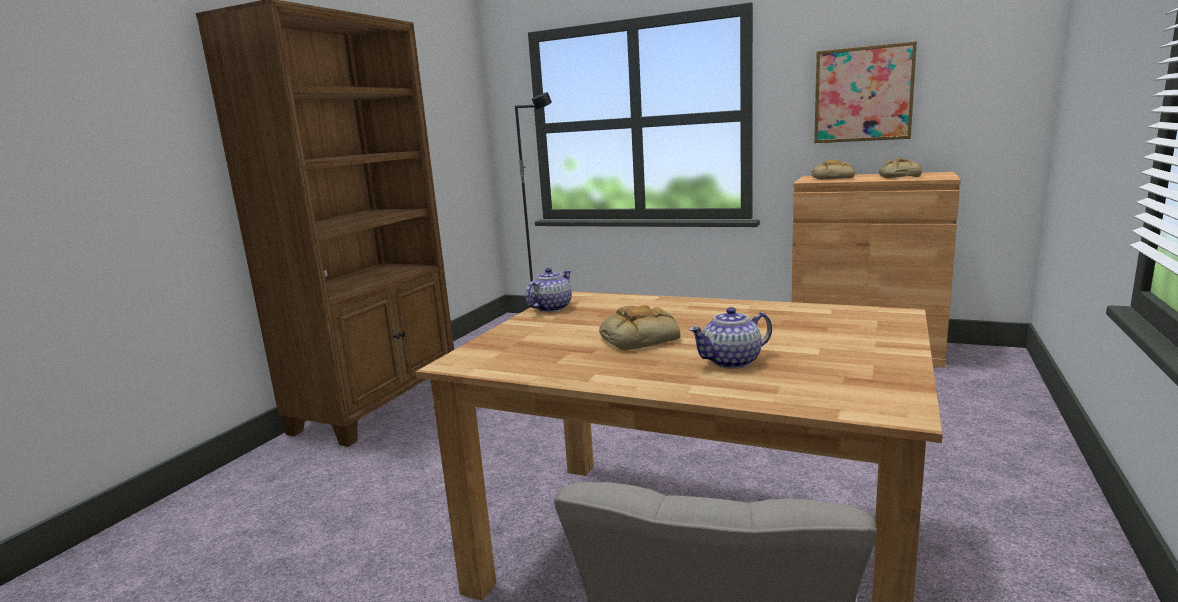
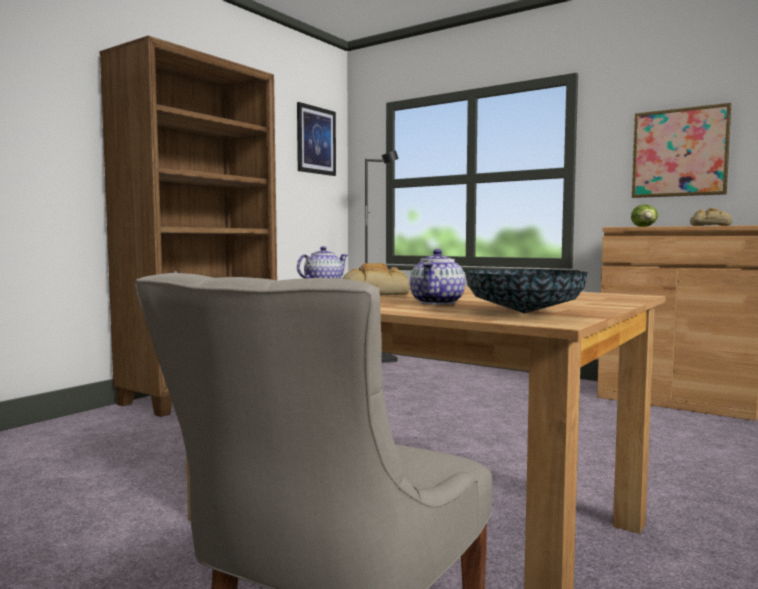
camera: 10 degrees right, 10 degrees down
teapot [688,307,772,369] -> teapot turned 60 degrees counterclockwise [410,249,465,305]
bread [811,160,855,180] -> lettuce [631,205,658,227]
none -> picture [297,102,336,176]
none -> bowl [465,269,588,314]

